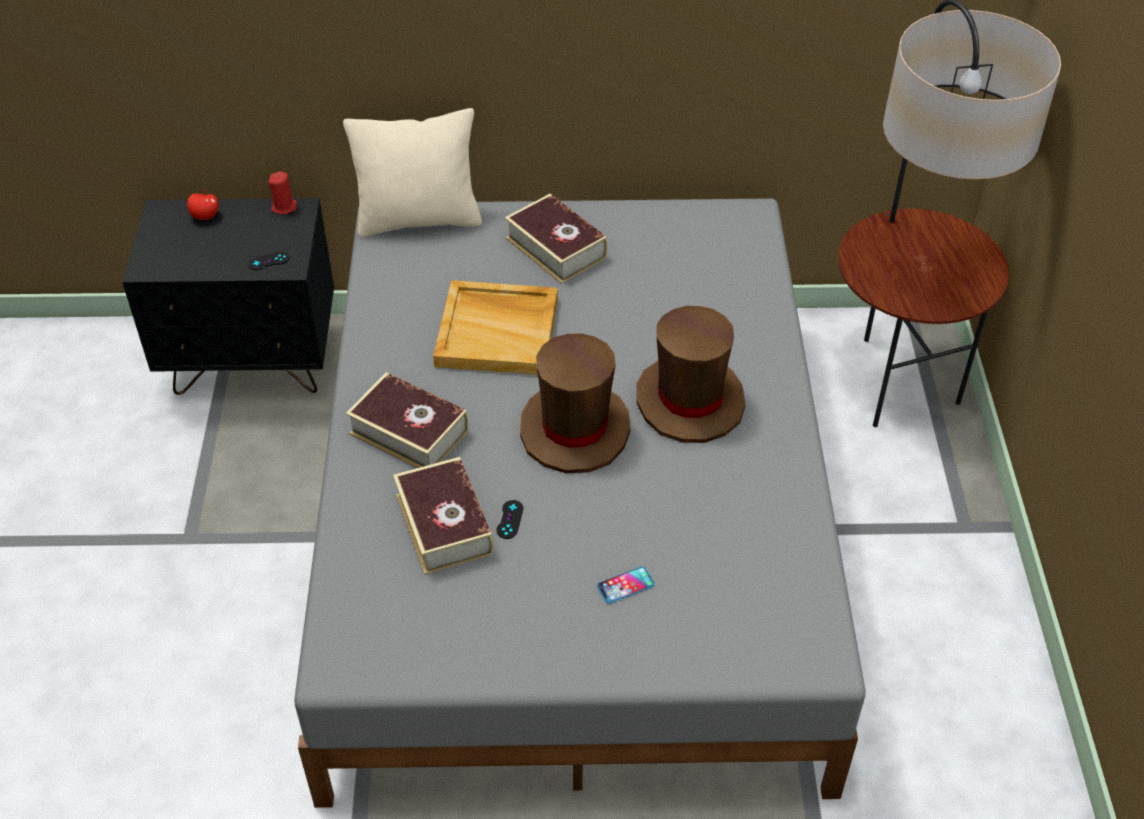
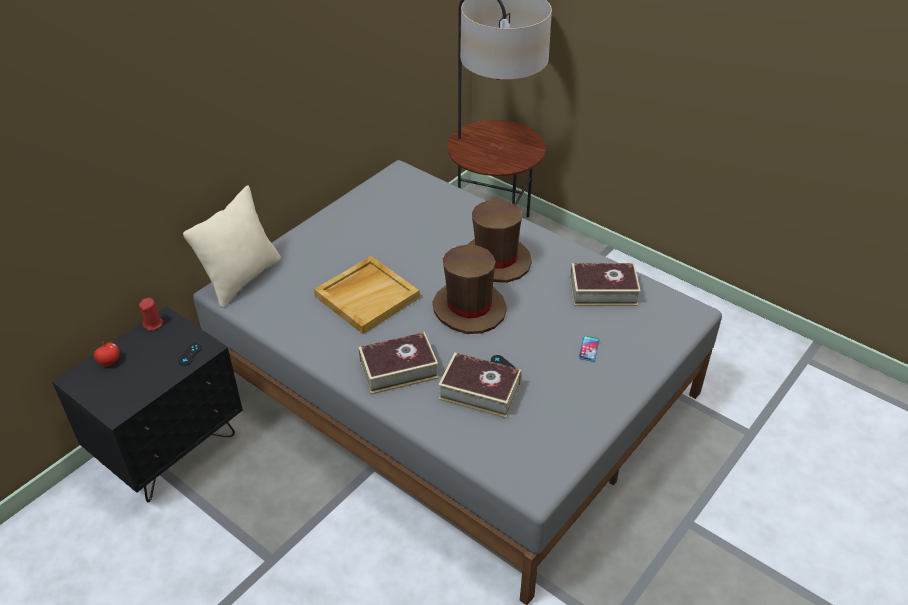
camera: 50 degrees left, 5 degrees down
book [505,194,608,284] -> book moved to [570,263,641,306]

